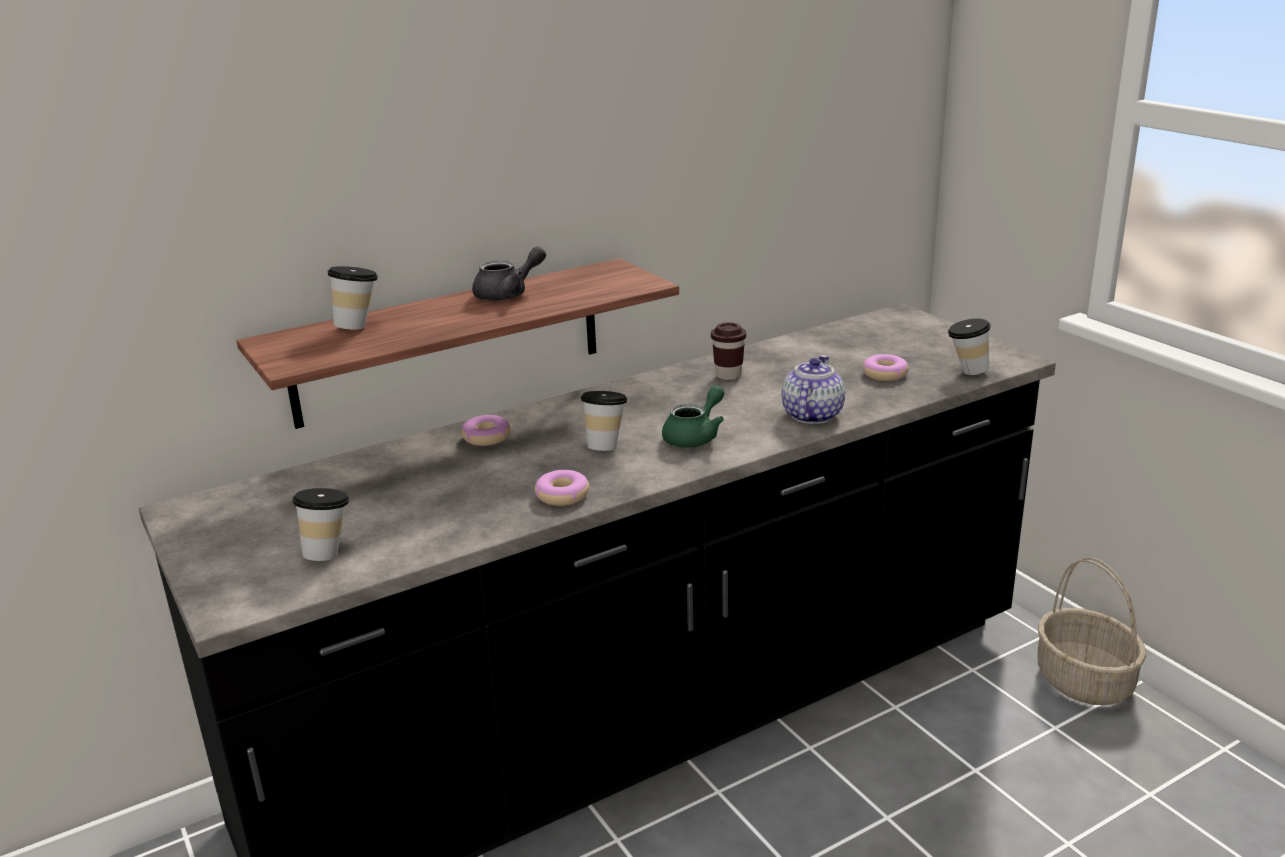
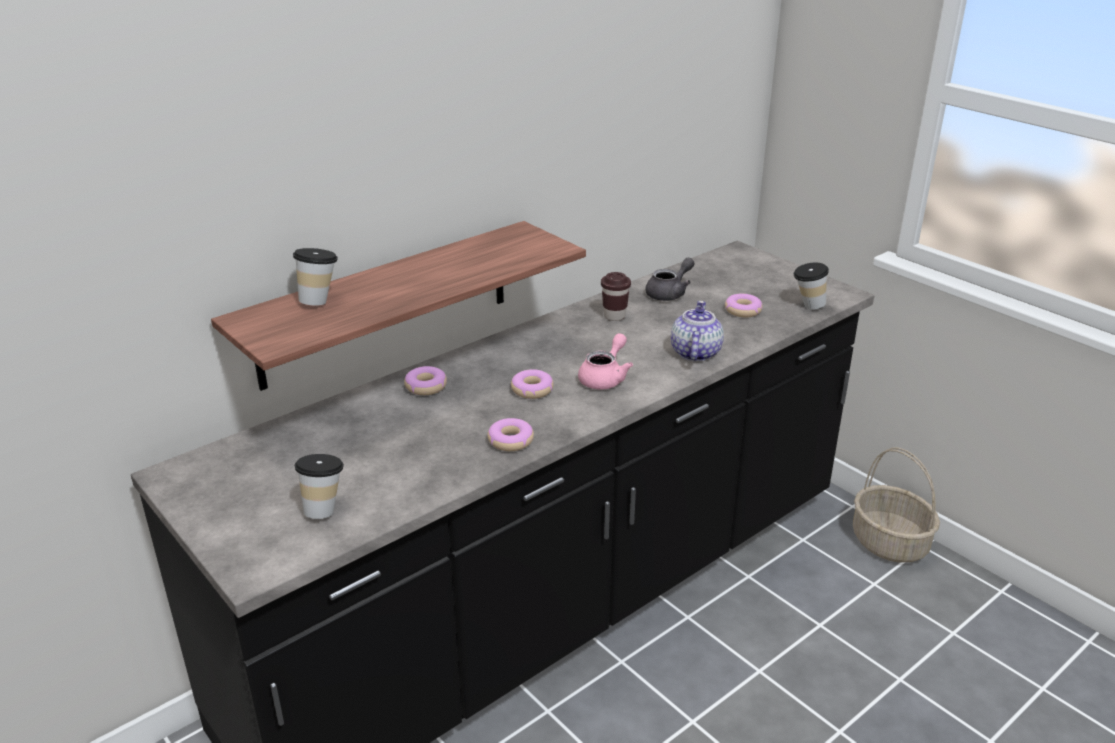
camera: 10 degrees left, 5 degrees up
grey teapot [472,246,546,301] -> grey teapot moved to [645,258,695,301]
cup [581,391,627,451] -> donut [511,369,554,399]
green teapot [662,386,724,448] -> pink teapot [578,333,633,389]

